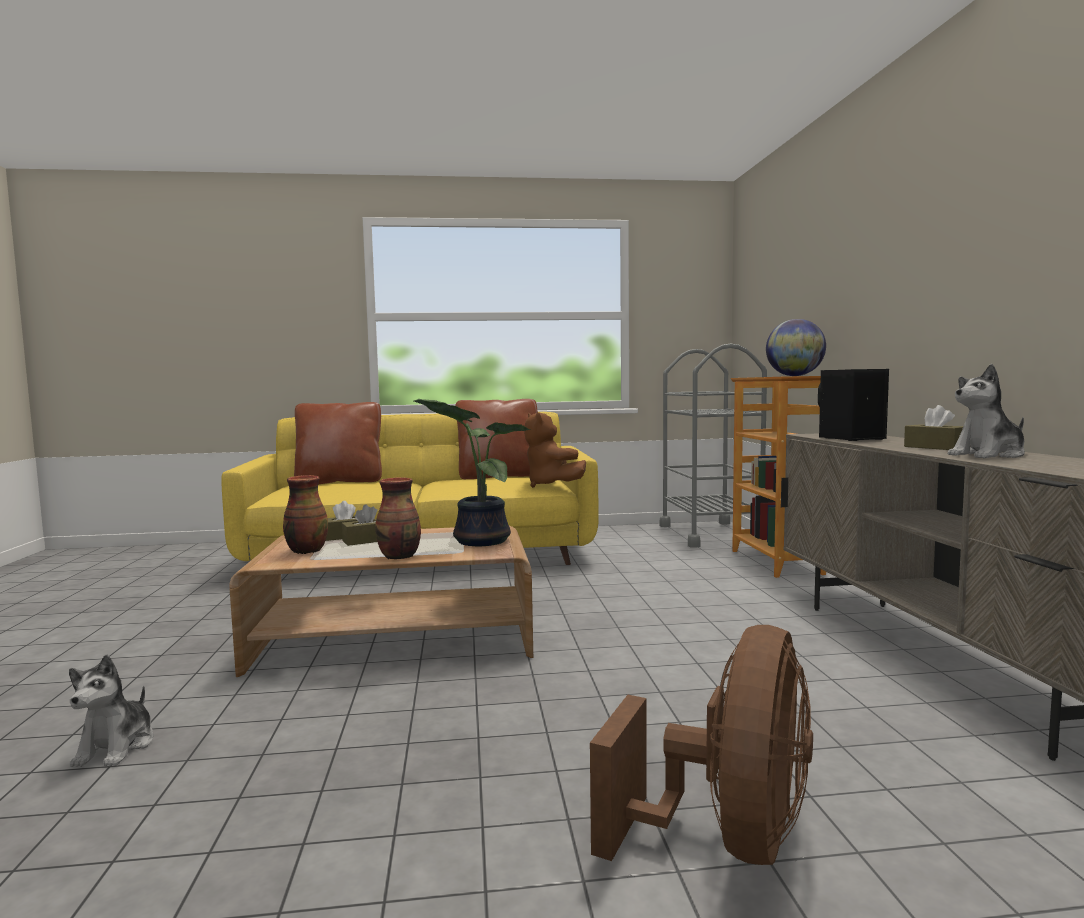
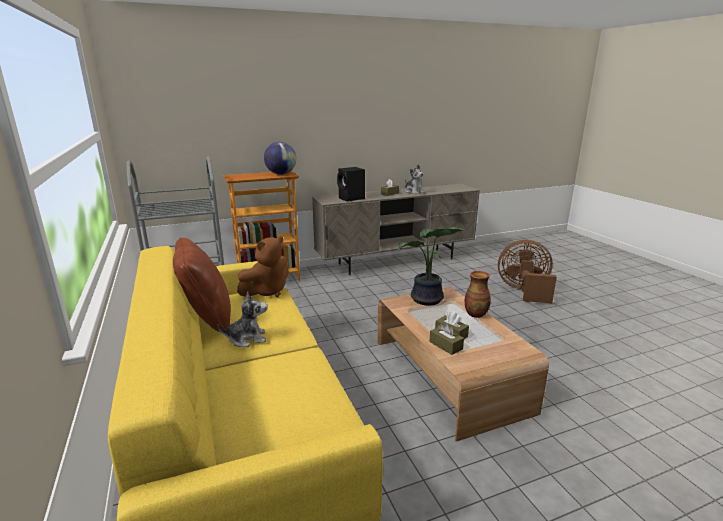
camera: 105 degrees left, 15 degrees up
plush toy [69,655,154,767] -> plush toy moved to [218,292,267,347]
vase [283,475,328,554] -> none
brown pillow [294,402,382,485] -> none

